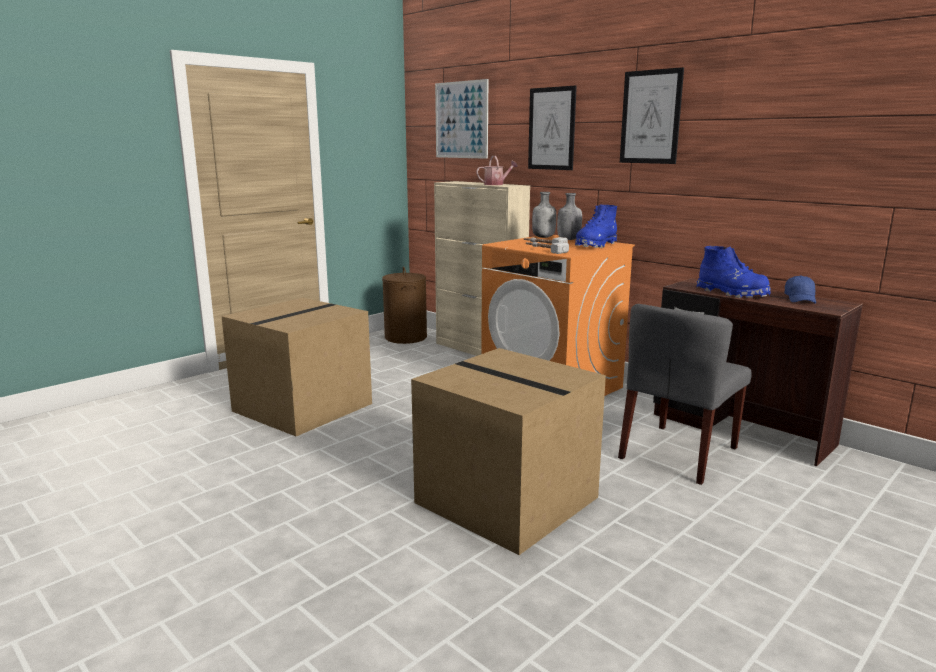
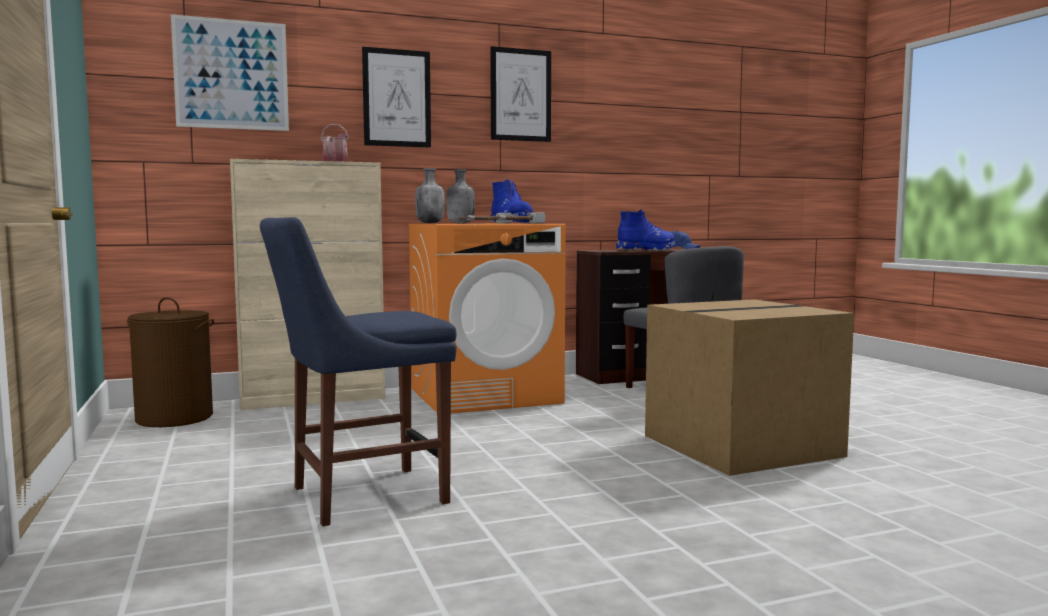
camera: 65 degrees left, 10 degrees down
cardboard box [221,298,372,436] -> blue chair [260,217,457,526]

